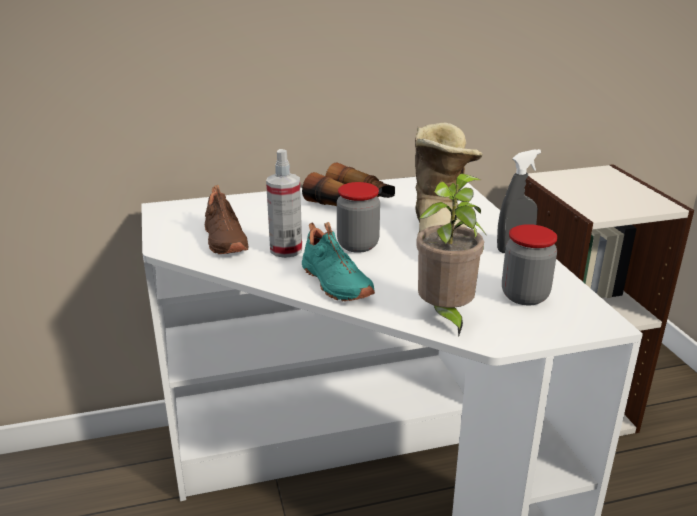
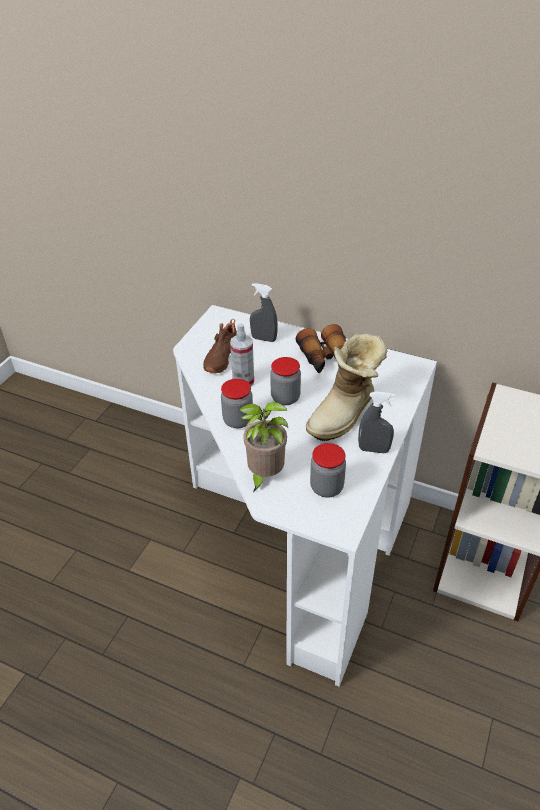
camera: 40 degrees right, 15 degrees up
turquoise shoe [302,222,375,301] -> jar [221,379,253,428]
none -> grey spray bottle [250,283,278,342]

